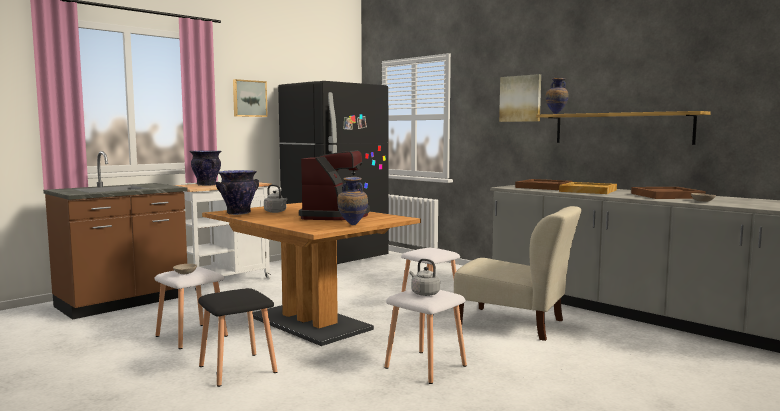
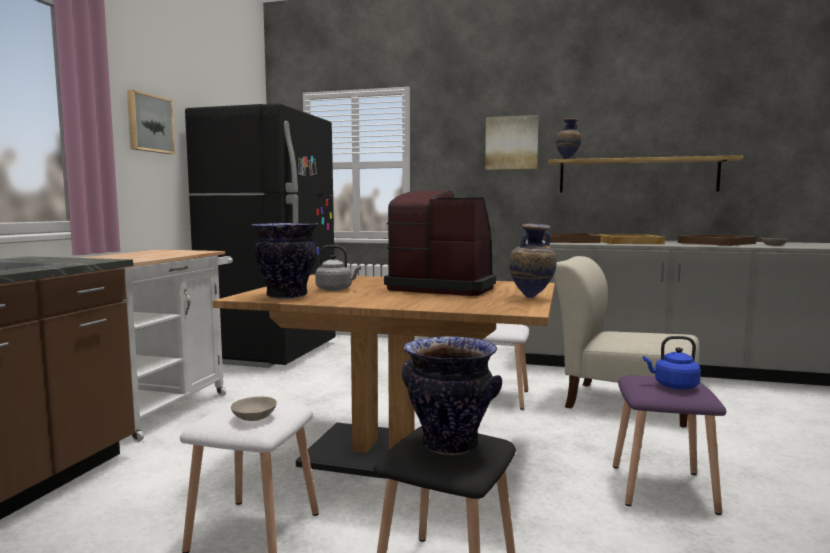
camera: 30 degrees left, 0 degrees up
vase [190,151,221,186] -> vase moved to [402,336,502,455]
coffee machine [299,150,370,220] -> coffee machine turned 45 degrees counterclockwise [384,190,496,296]
white stool [384,289,467,384] -> purple stool [613,376,726,515]
grey kettle [410,259,440,296] -> blue kettle [643,336,701,389]
beige chair [454,206,581,341] -> beige chair turned 150 degrees counterclockwise [554,256,700,427]

